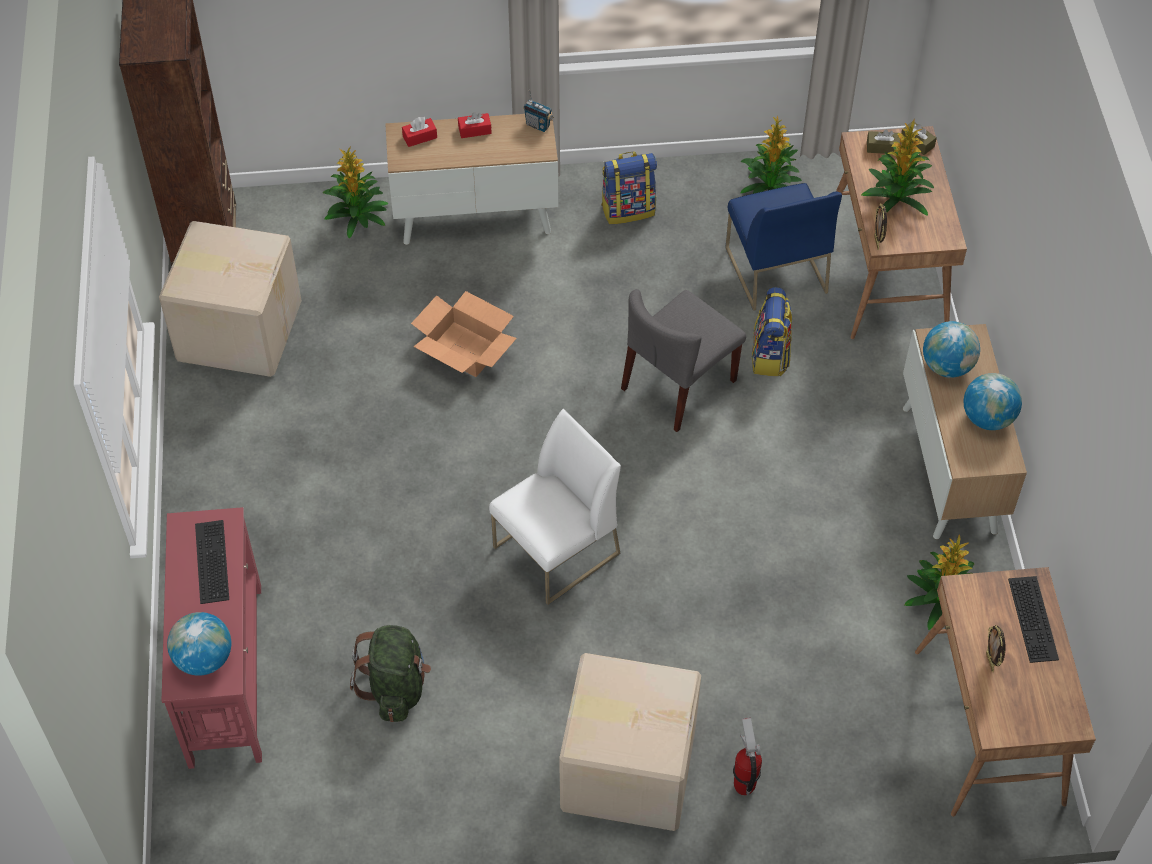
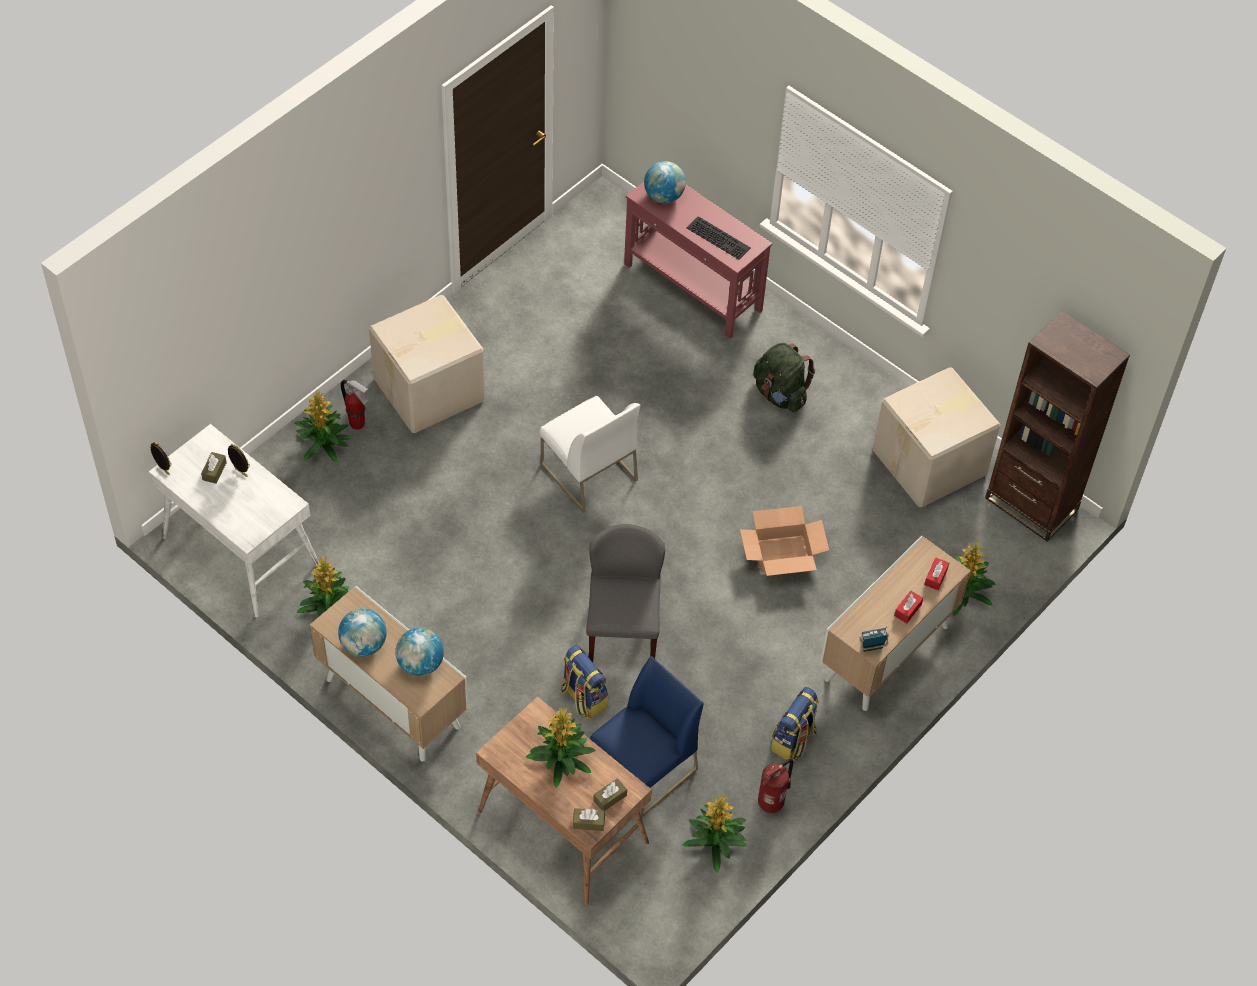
camera: 135 degrees right, 0 degrees up
green backpack [350,625,431,722] -> green backpack moved to [753,343,815,412]
white chair [489,409,621,605] -> white chair turned 45 degrees counterclockwise [539,396,640,513]
blue chair [725,183,842,311] -> blue chair turned 105 degrees clockwise [590,656,704,817]
picture frame [874,203,887,250] -> picture frame moved to [151,441,171,475]
brown desk [915,567,1096,817] -> white desk [149,424,319,617]
keyboard [1008,576,1059,663] -> none
none -> brown tissue box [201,452,227,484]
none -> potted plant [294,390,352,463]
none -> fire extinguisher [758,759,793,813]

